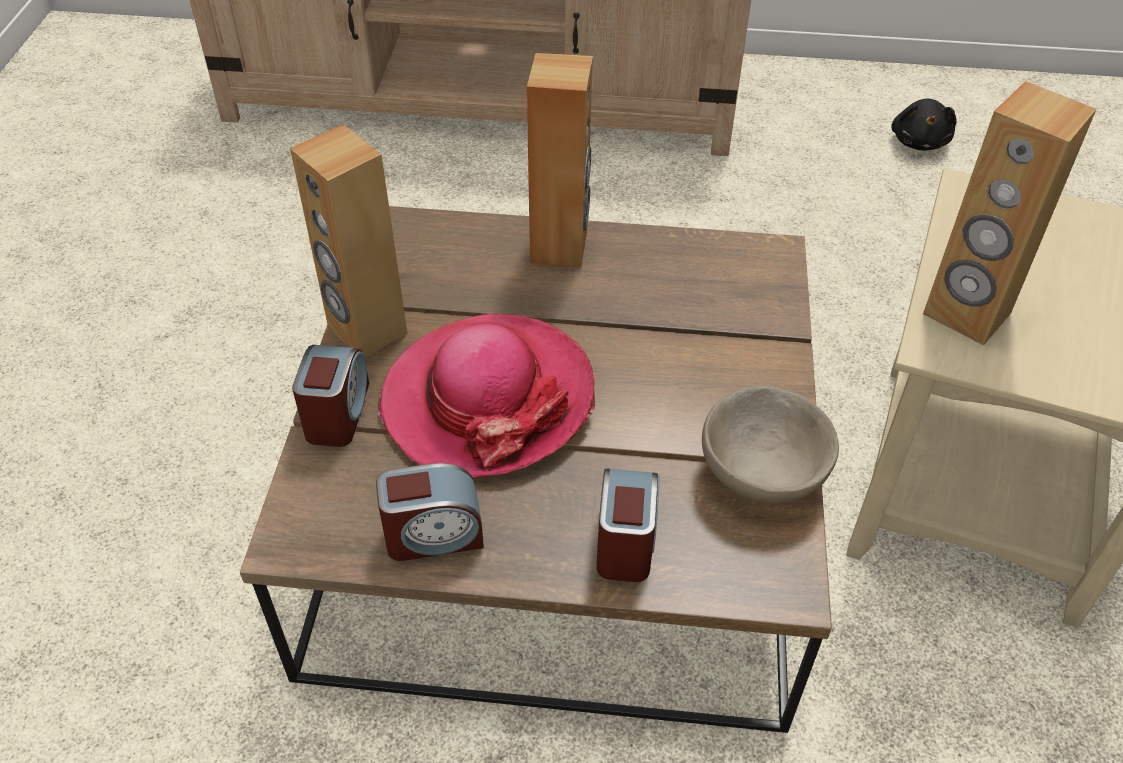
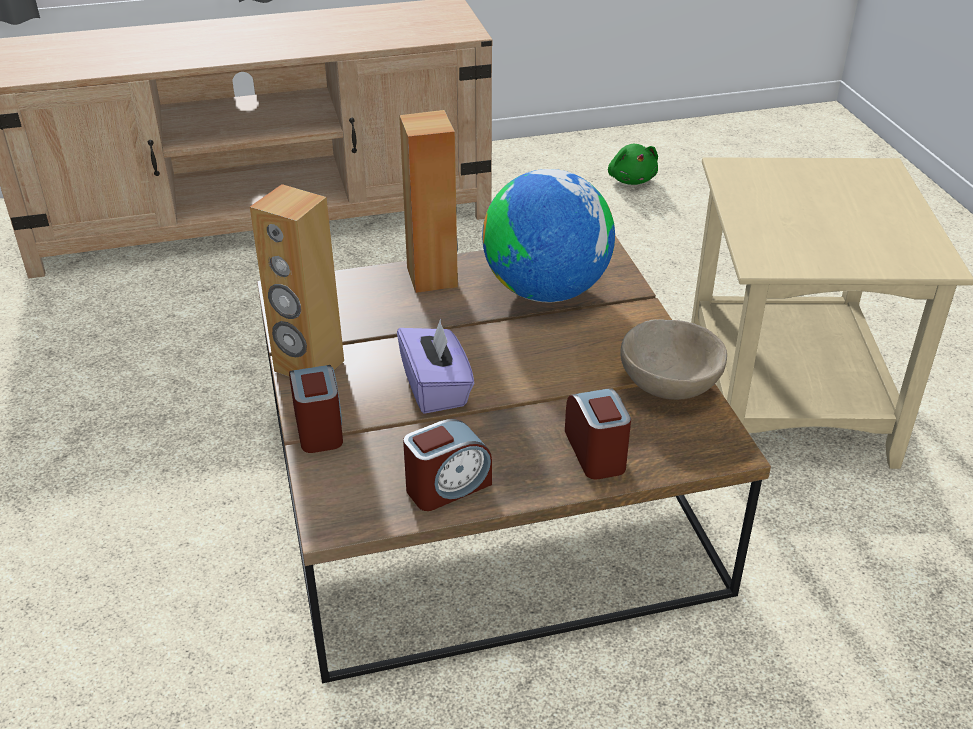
camera: 20 degrees left, 10 degrees down
hat [378,314,595,478] -> purple tissue box [397,318,474,414]
black plush toy [891,98,957,151] -> green plush toy [608,144,658,185]
brown speaker [923,81,1096,345] -> none
none -> globe [482,169,615,302]

